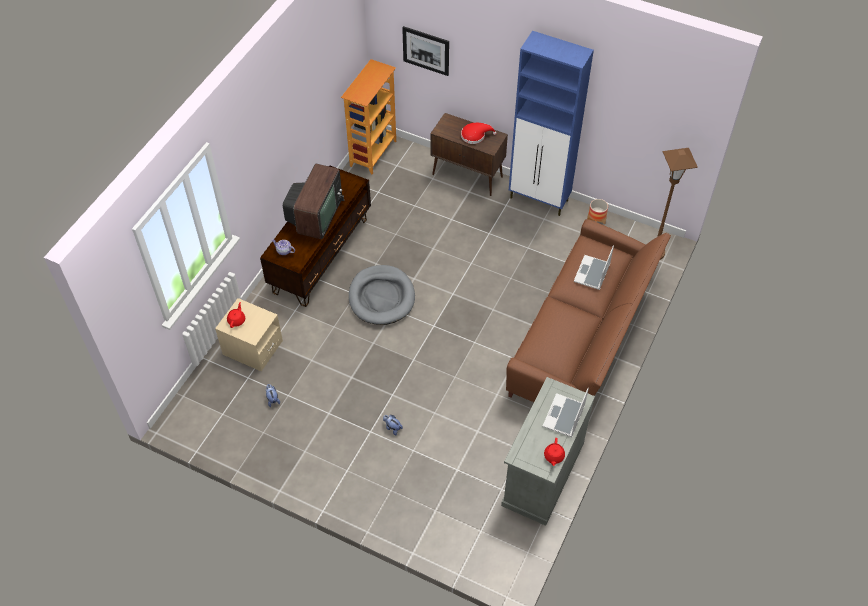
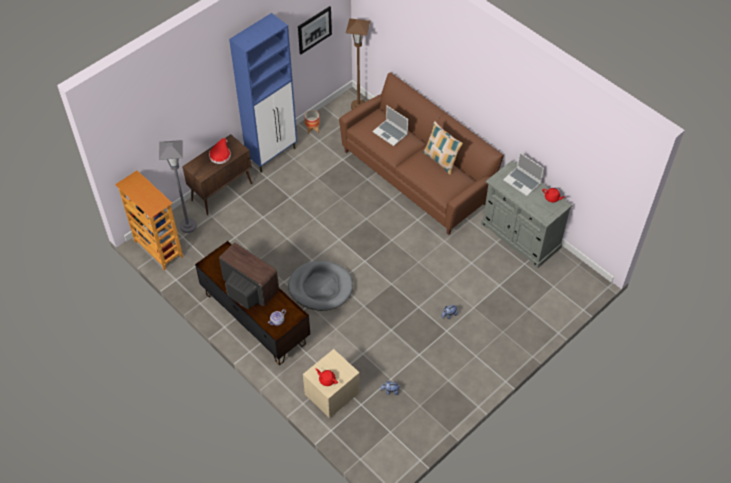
camera: 70 degrees left, 0 degrees up
picture [402,26,449,76] -> picture moved to [298,6,332,55]
none -> grey floor lamp [159,140,197,233]
none -> pillow [423,121,463,175]

